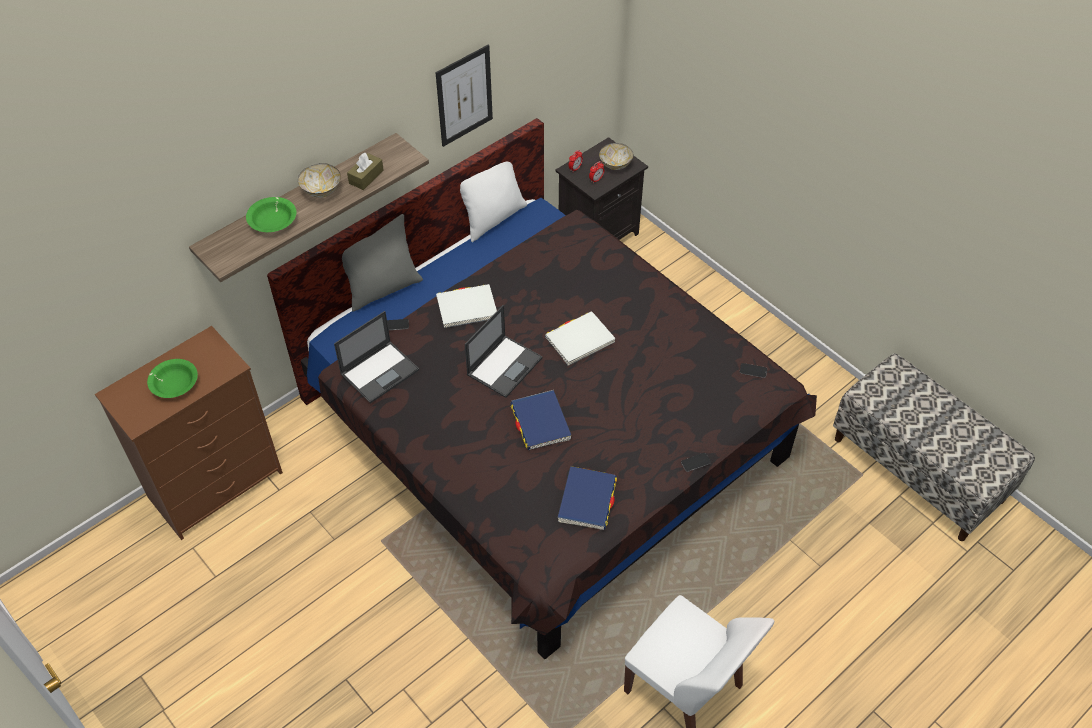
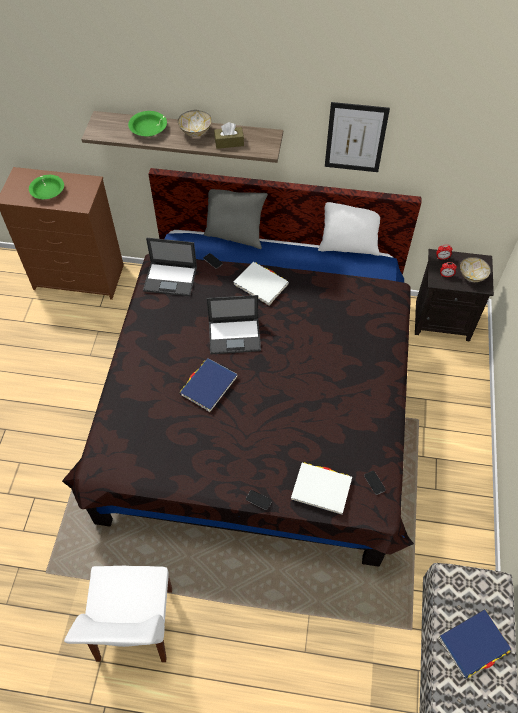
camera: 50 degrees right, 5 degrees up
white book [545,311,616,366] -> white book moved to [291,462,352,515]
blue book [557,466,617,530] -> blue book moved to [439,609,511,679]

